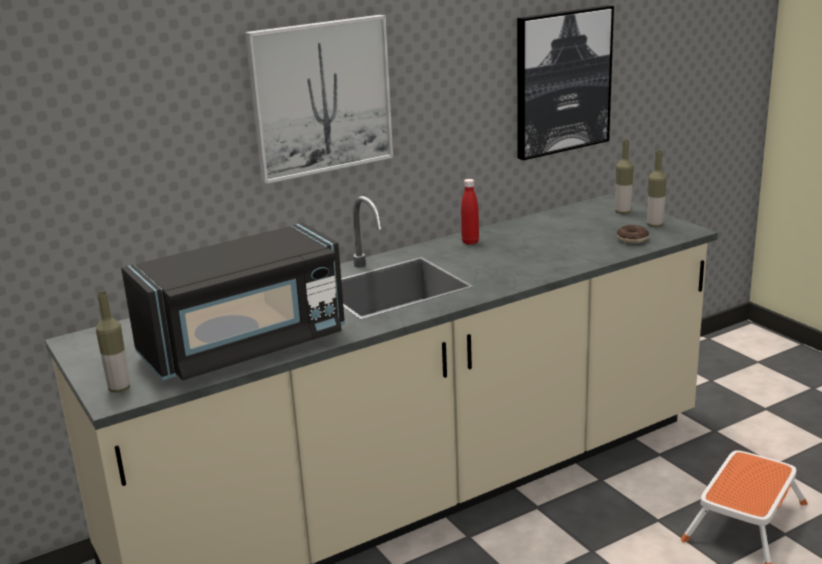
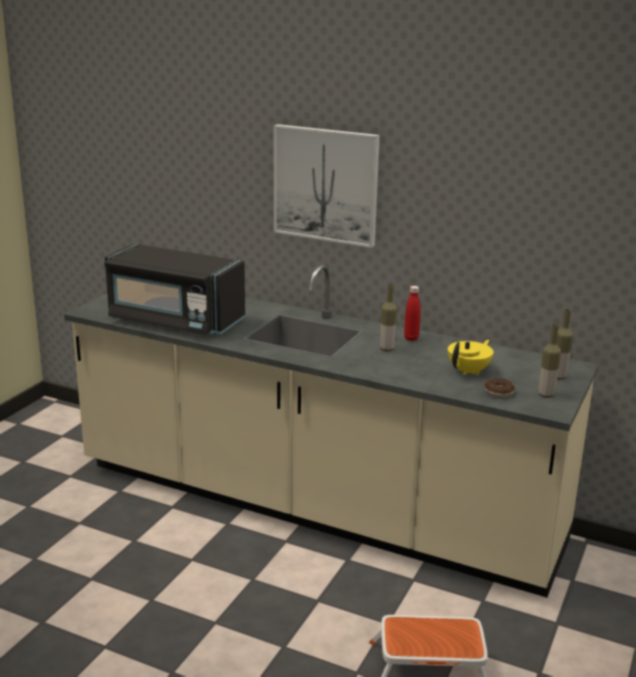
camera: 55 degrees right, 0 degrees up
bottle [96,291,130,393] -> bottle moved to [380,284,397,351]
picture [517,5,614,160] -> none
none -> yellow teapot [448,340,494,376]

